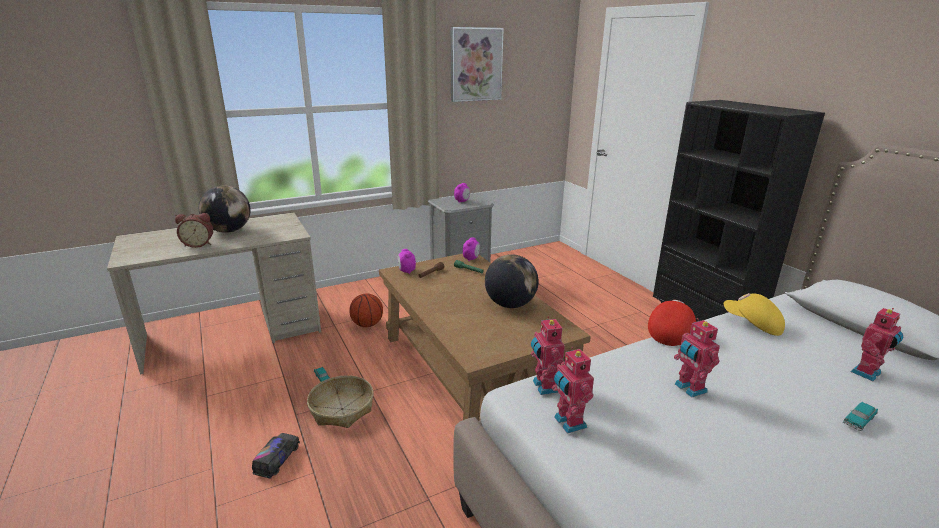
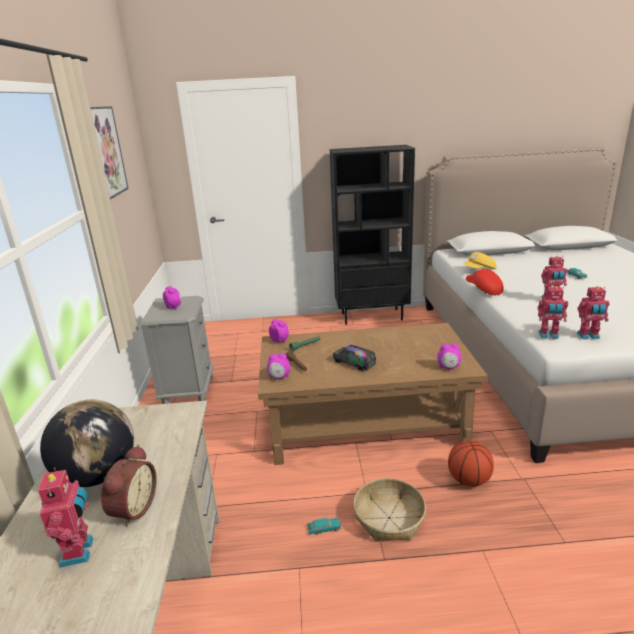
camera: 65 degrees left, 0 degrees up
toy truck [252,433,300,479] -> toy truck moved to [333,345,376,371]
basketball [349,293,383,327] -> basketball moved to [448,440,494,487]
globe [485,254,539,308] -> none
toy robot [851,308,903,381] -> toy robot moved to [38,467,93,568]
none -> alarm clock [437,344,461,369]

